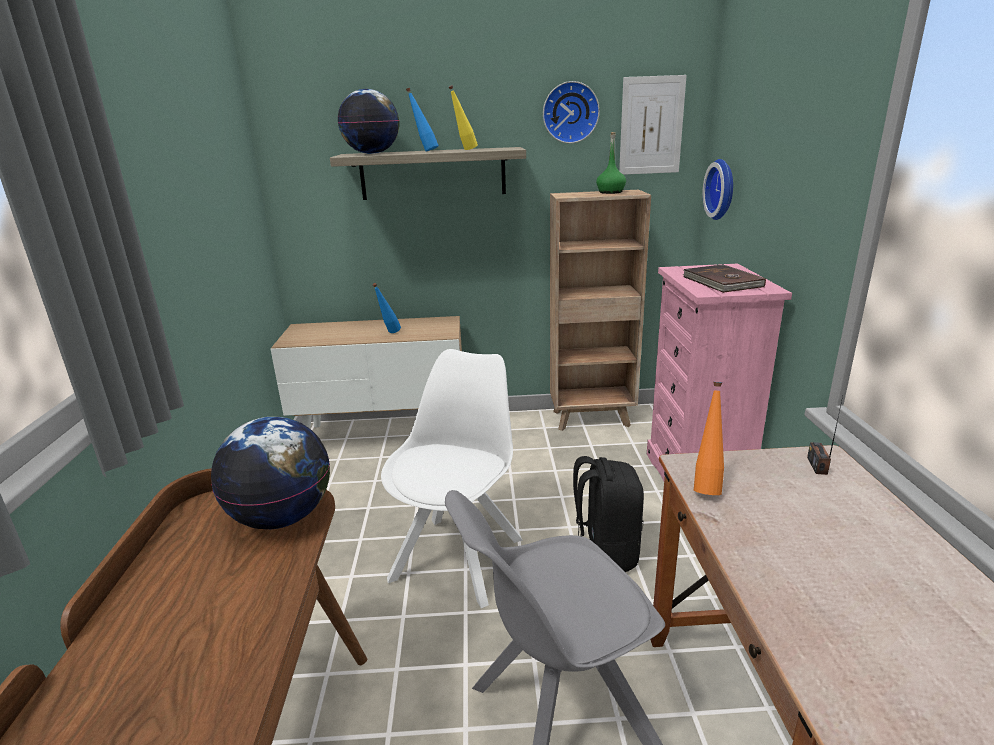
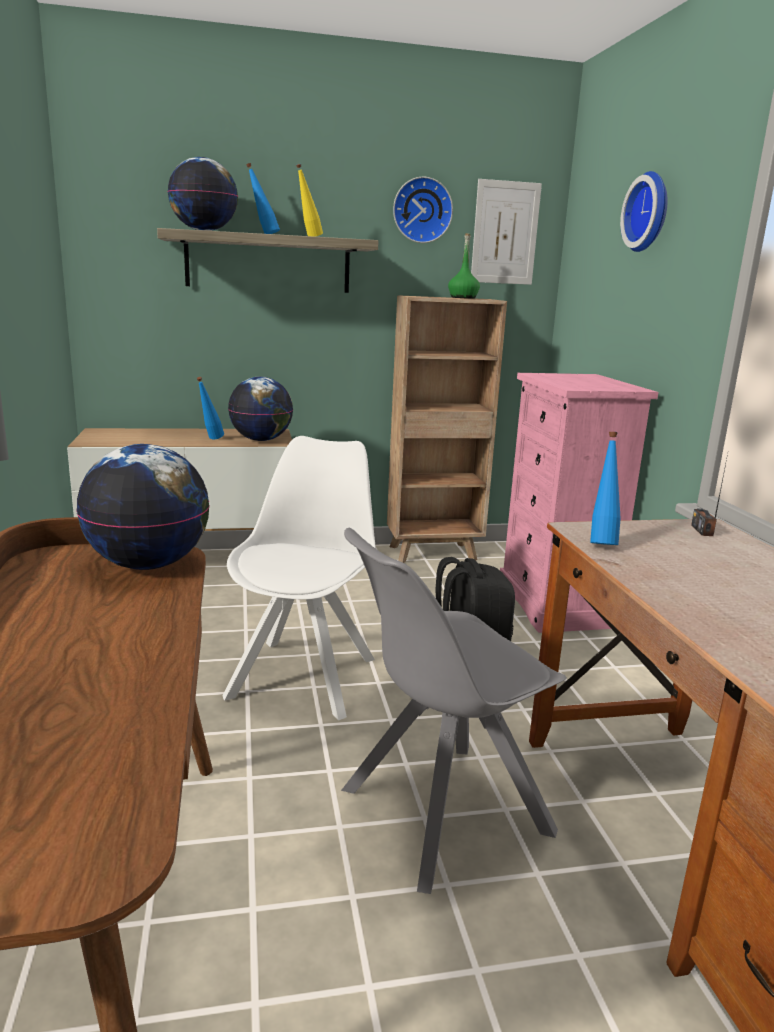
camera: 10 degrees left, 5 degrees down
brown book [683,264,766,293] -> none
orange bottle [694,382,724,495] -> blue bottle [590,432,621,545]
wall clock [702,159,733,220] -> wall clock moved to [620,171,668,252]
none -> globe [228,377,293,441]

